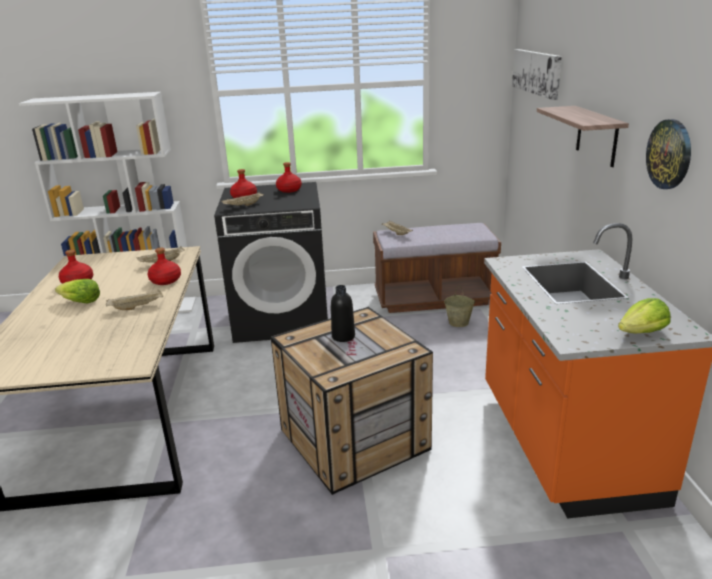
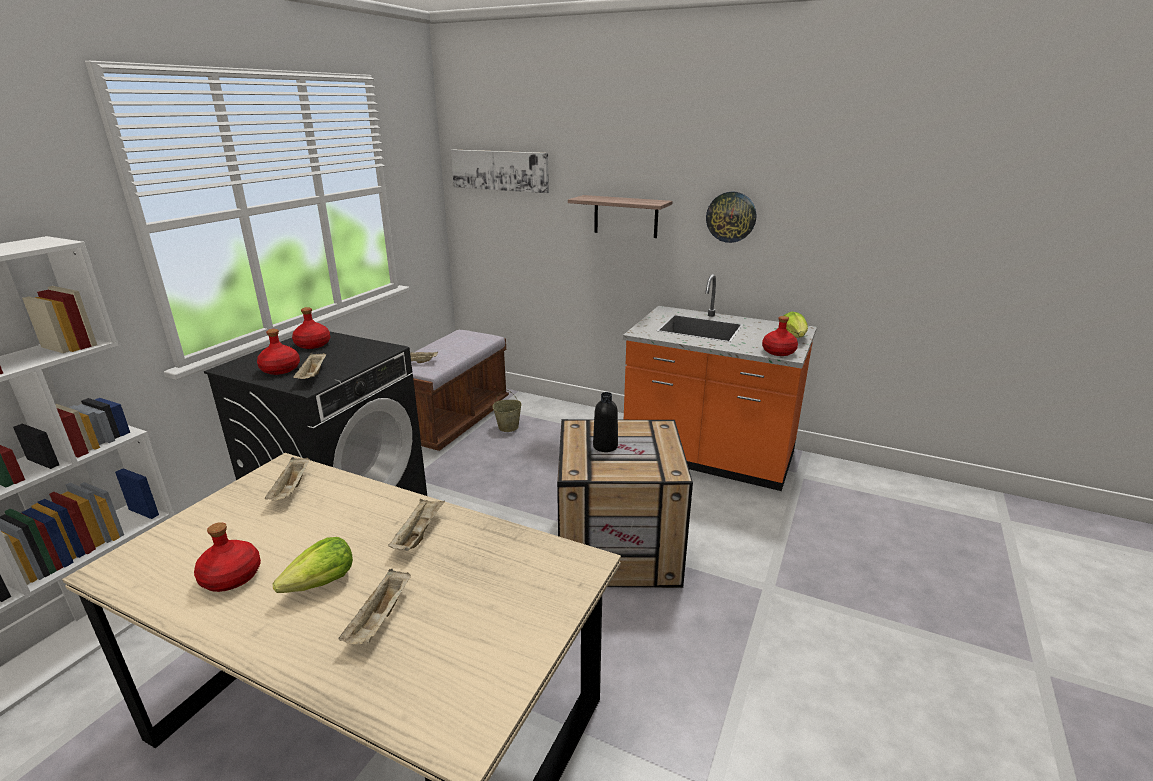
camera: 60 degrees left, 0 degrees up
red bottle [147,247,181,285] -> red bottle moved to [762,316,798,356]
none -> beige tray [338,569,411,644]

